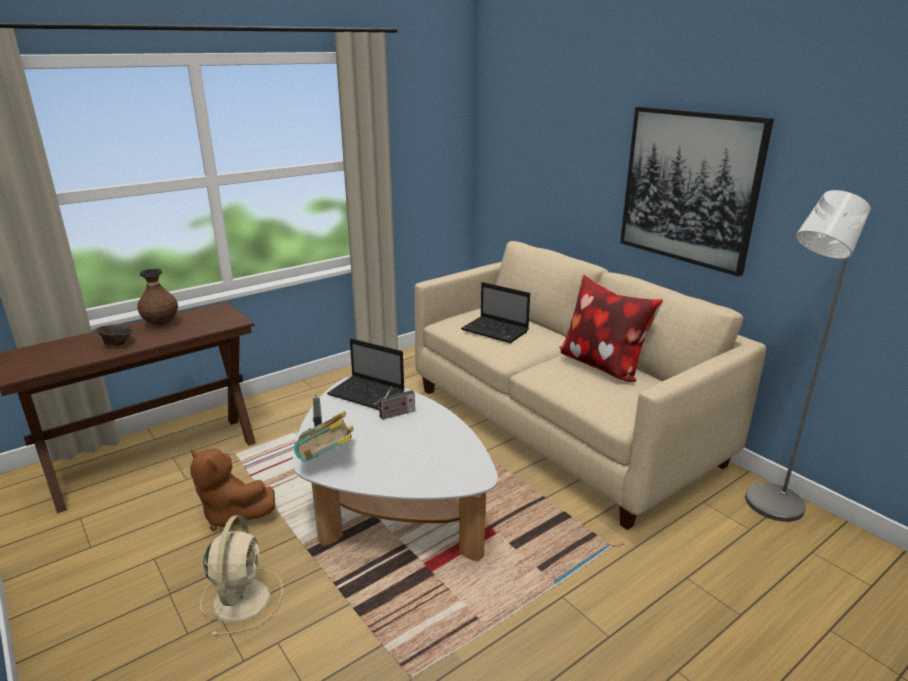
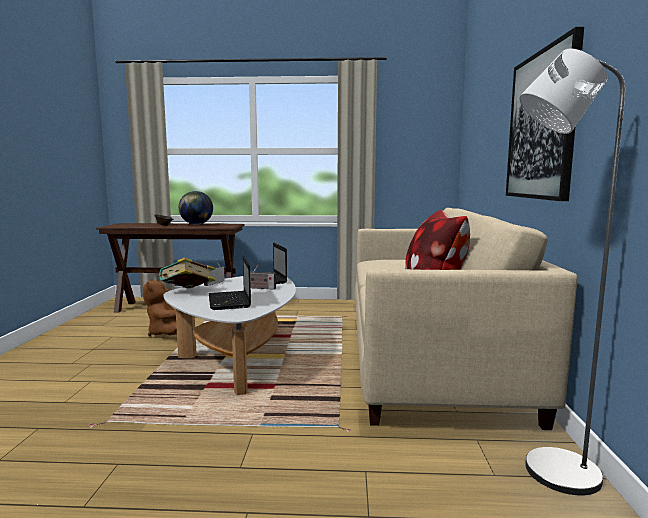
camera: 40 degrees right, 15 degrees down
brown vase [137,268,178,326] -> globe [179,191,213,225]
beige fan [200,515,283,636] -> none
laptop [461,282,530,343] -> laptop moved to [209,256,251,310]

